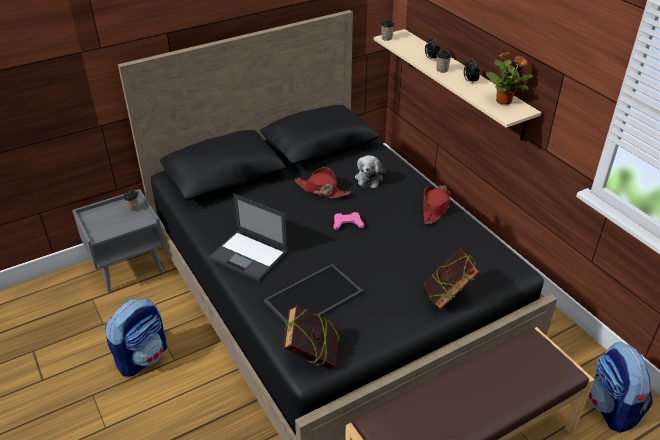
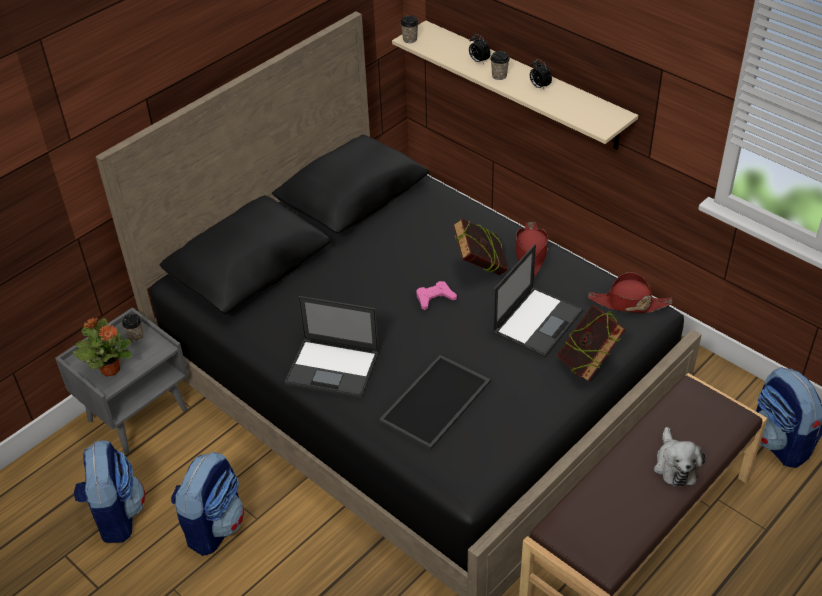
camera: 15 degrees left, 5 degrees up
book [284,305,340,369] -> book moved to [453,218,508,275]
red hat [295,167,351,198] -> red hat moved to [588,272,672,313]
plush toy [355,155,386,188] -> plush toy moved to [654,427,705,487]
potted plant [485,52,533,105] -> potted plant moved to [73,318,132,377]
none -> backpack [74,440,145,543]
none -> laptop [492,244,583,357]

